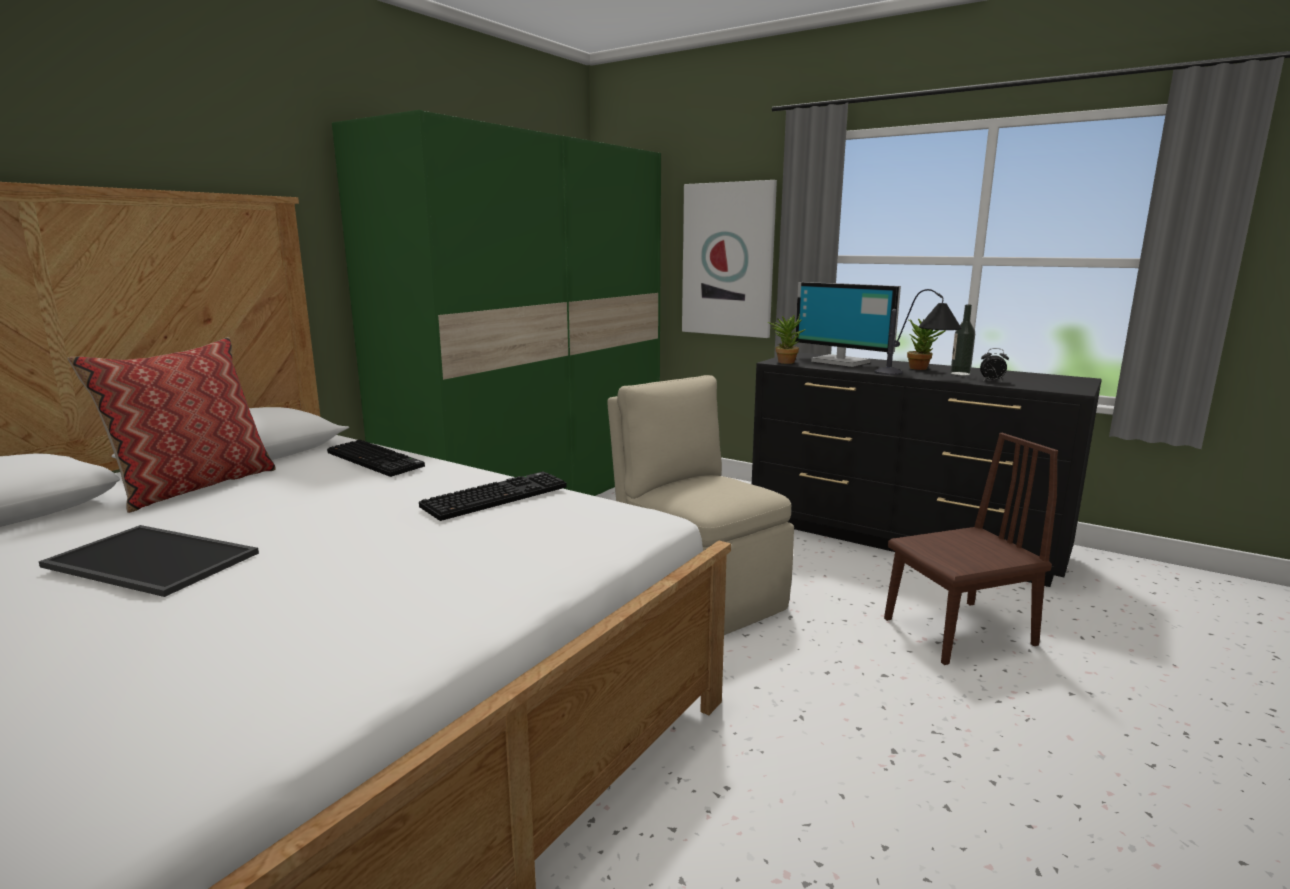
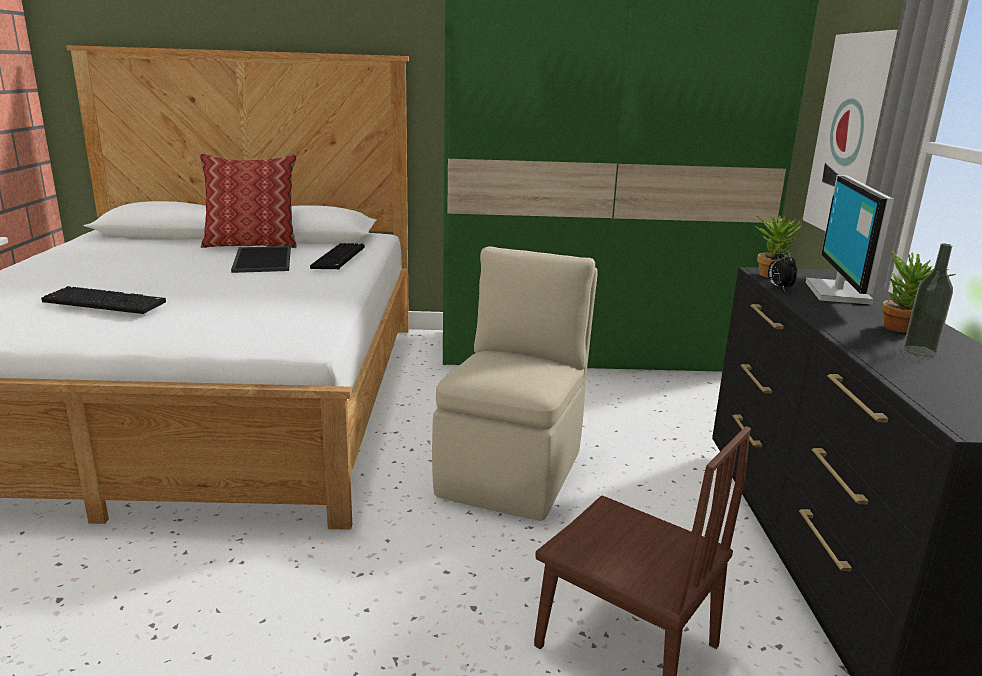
camera: 55 degrees right, 5 degrees up
tray [39,525,259,597] -> tray moved to [231,246,291,273]
keyboard [419,472,567,521] -> keyboard moved to [41,286,166,314]
table lamp [874,289,961,375] -> none
alarm clock [980,348,1009,381] -> alarm clock moved to [768,249,797,291]

